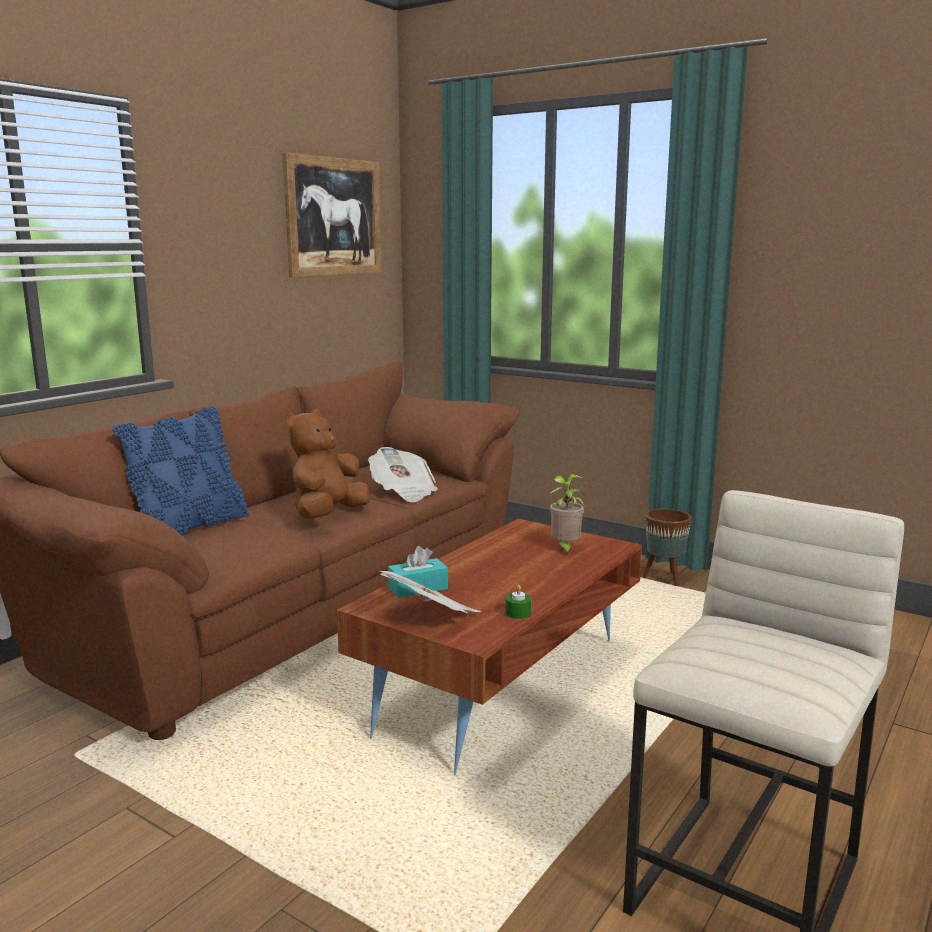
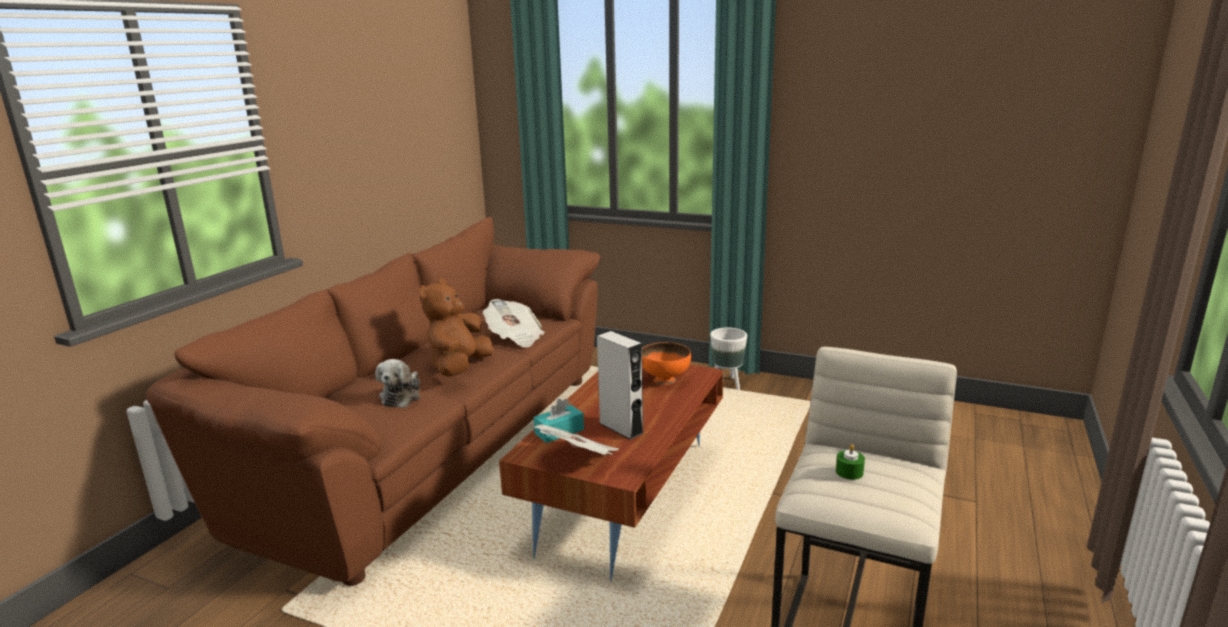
camera: 10 degrees left, 5 degrees up
blue pillow [112,406,249,536] -> none
picture [283,152,382,277] -> none
green candle [505,585,532,619] -> green candle moved to [836,444,865,480]
potted plant [550,474,584,556] -> orange bowl [642,342,691,385]
brown planter [642,509,692,586] -> white planter [710,328,747,390]
none -> plush toy [375,359,420,408]
none -> grey speaker [597,331,644,440]

